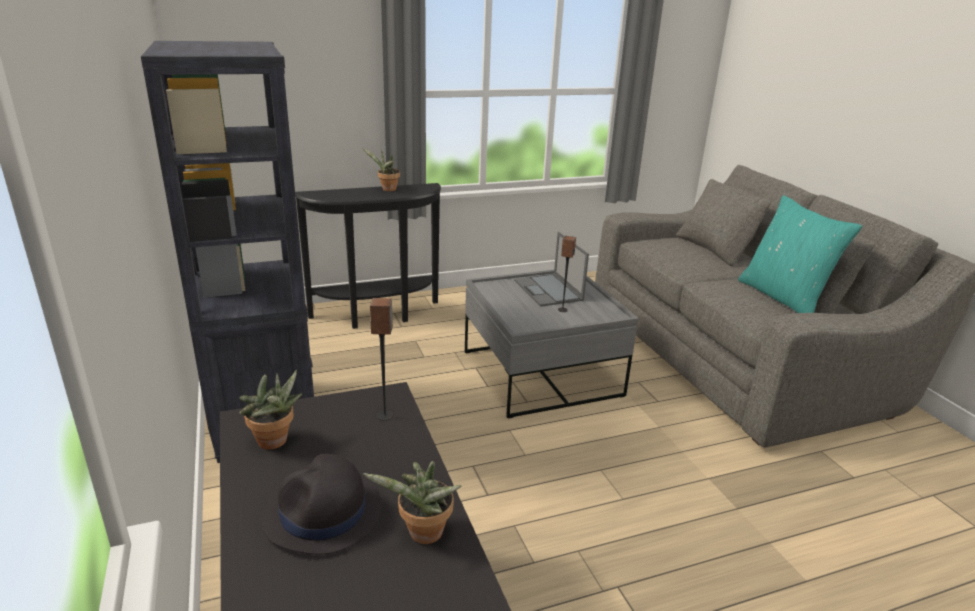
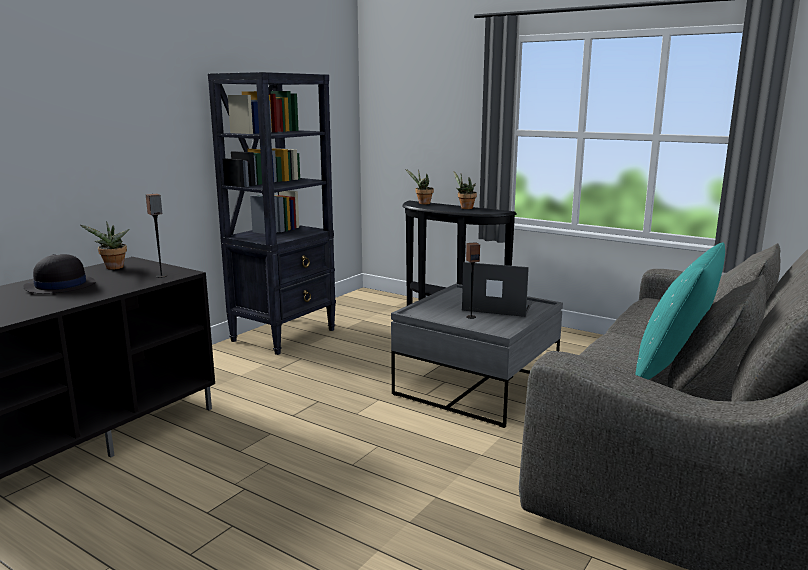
camera: 55 degrees right, 10 degrees down
potted plant [363,461,461,544] -> potted plant moved to [405,169,434,204]
laptop [514,232,589,307] -> laptop turned 75 degrees clockwise [462,262,532,317]

